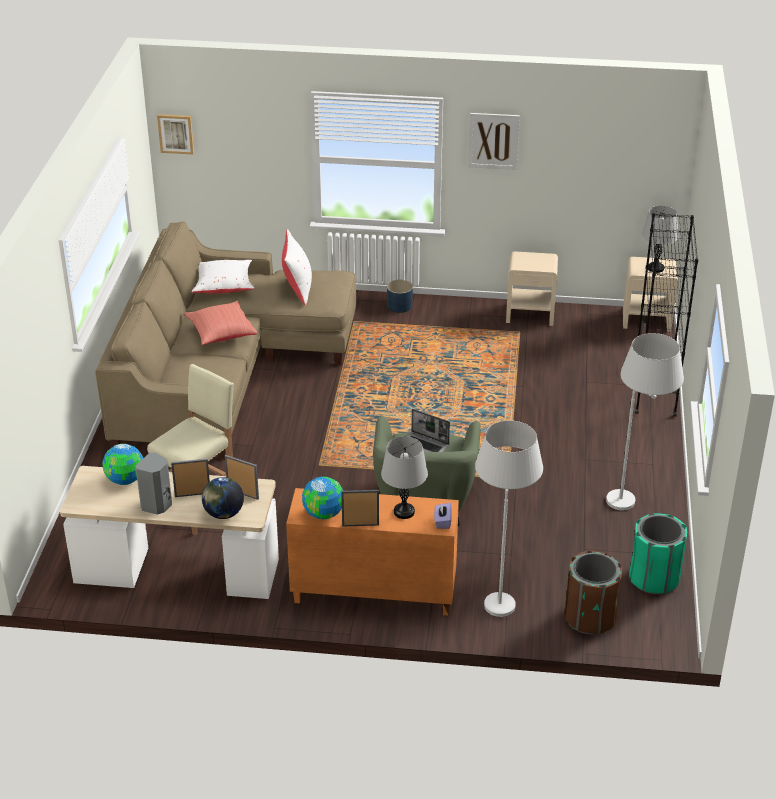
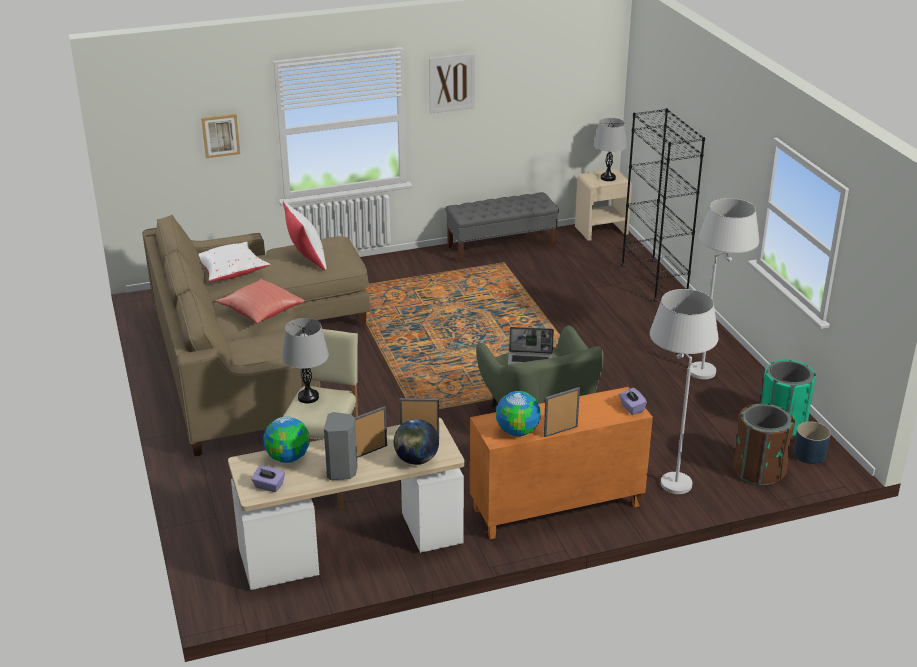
camera: 25 degrees left, 5 degrees down
picture [157,114,194,155] -> picture moved to [201,114,240,158]
grey table lamp [381,436,428,519] -> grey table lamp moved to [282,318,329,404]
blue planter [387,280,413,313] -> blue planter moved to [794,421,831,464]
beige nightstand [506,251,558,326] -> grey bench [445,192,559,263]
none -> purple tissue box [251,466,285,492]

